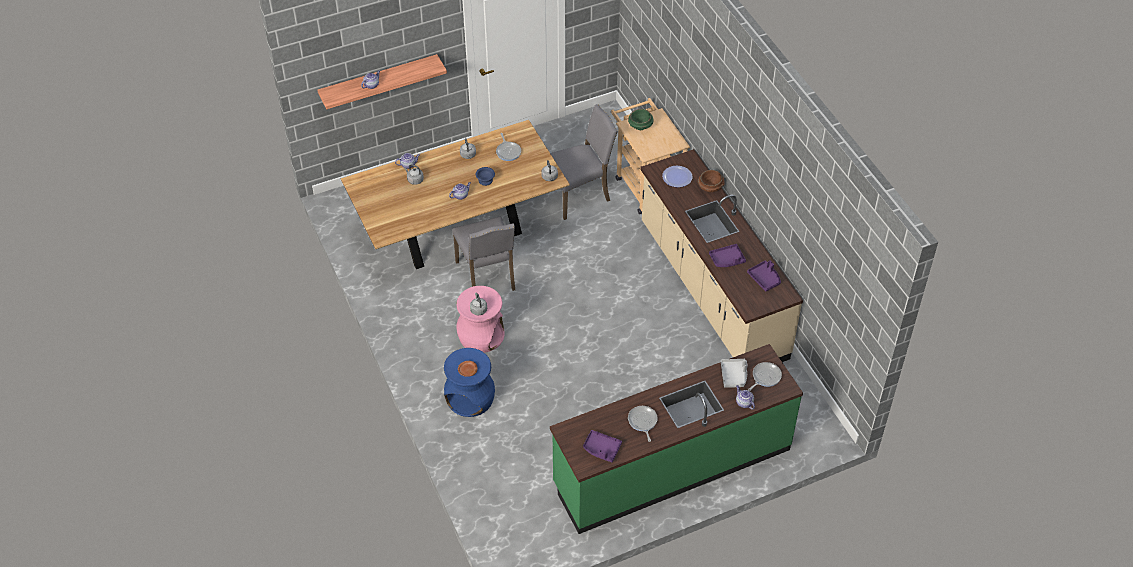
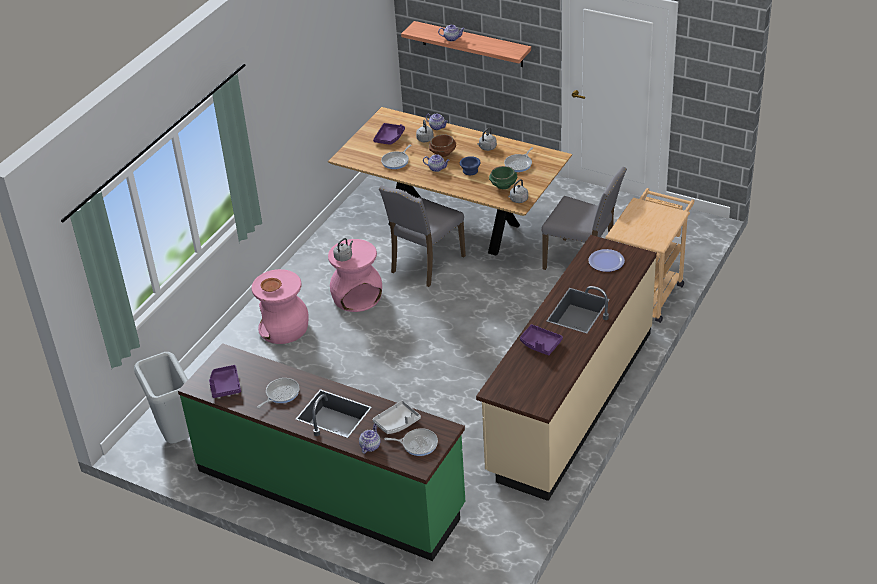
camera: 55 degrees right, 10 degrees down
blue stool [444,348,495,417] -> pink stool [252,269,308,344]
green bowl [628,109,653,130] -> green bowl moved to [489,166,518,189]
brown bowl [698,170,725,192] -> brown bowl moved to [429,134,456,157]
purple tray [747,261,781,291] -> purple tray moved to [373,123,405,145]
none -> grey trash can [134,352,190,443]
none -> frying pan [381,145,411,169]

